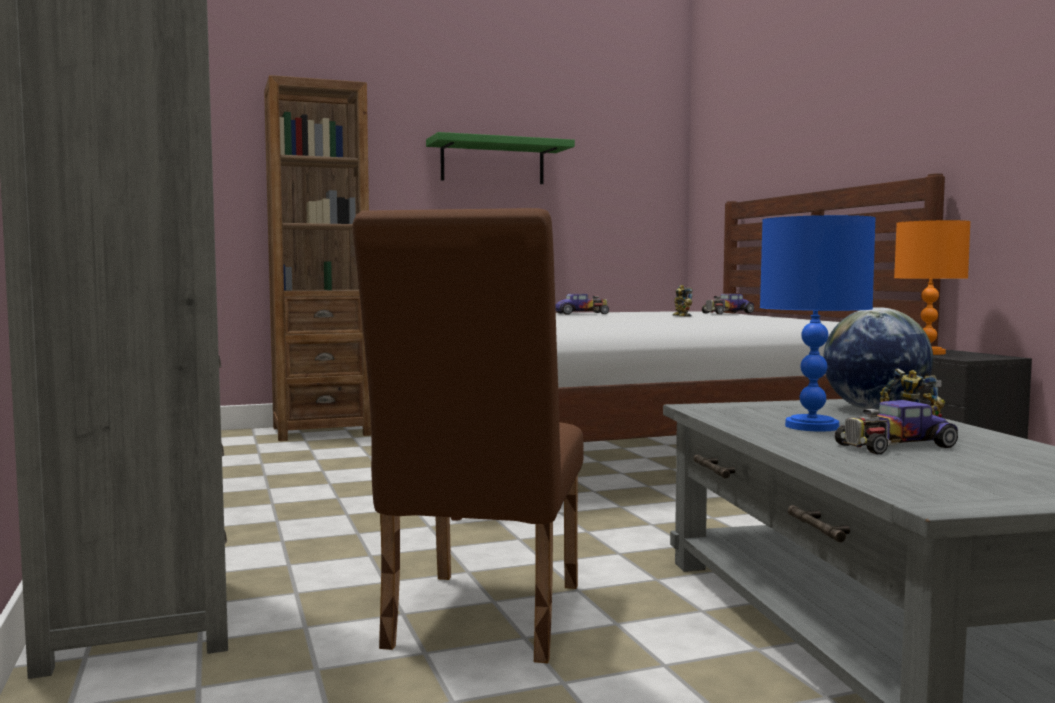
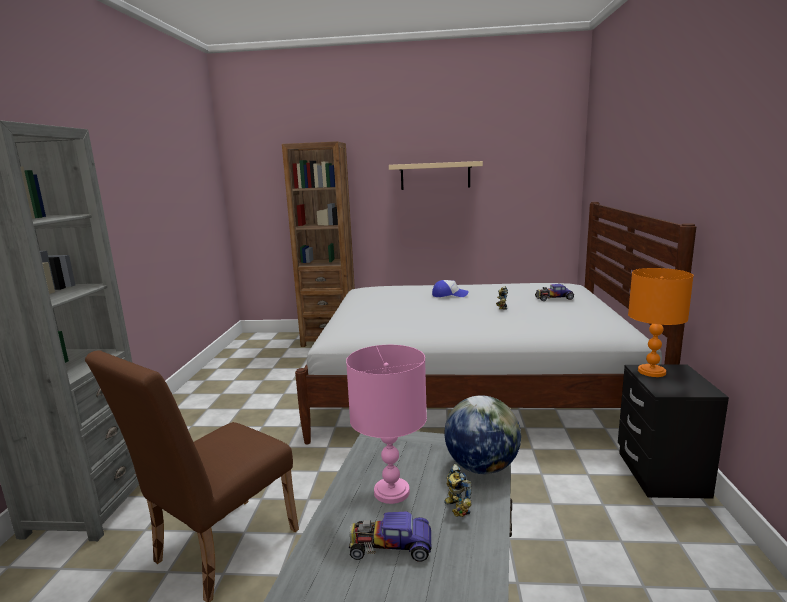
camera: 25 degrees right, 10 degrees up
green shelf [426,132,575,184] -> beige shelf [389,161,483,190]
toy car [555,294,609,314] -> cap [432,280,468,297]
blue table lamp [760,215,876,432] -> pink table lamp [346,345,427,504]

